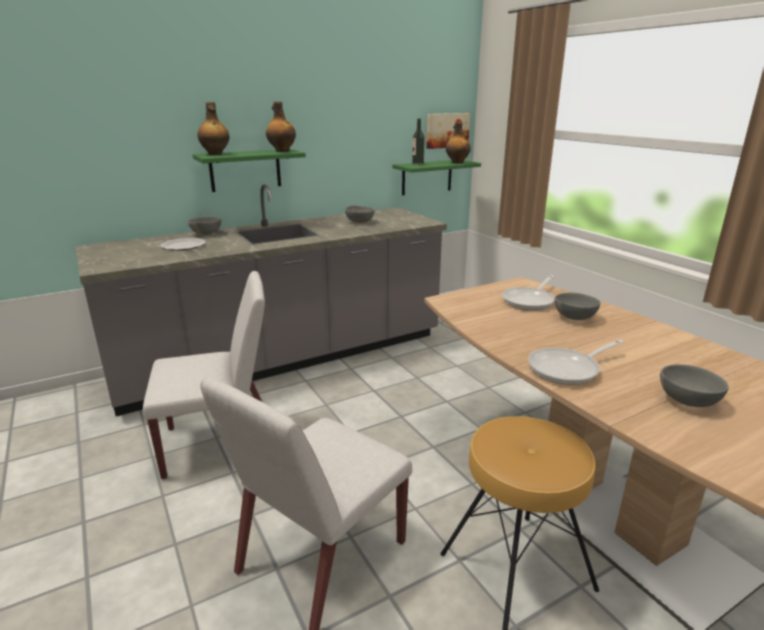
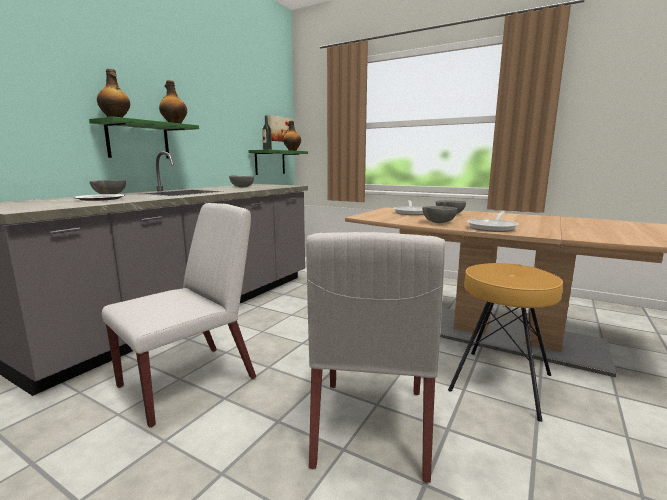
camera: 30 degrees left, 10 degrees down
grey bowl [660,364,729,407] -> grey bowl moved to [422,206,458,223]

